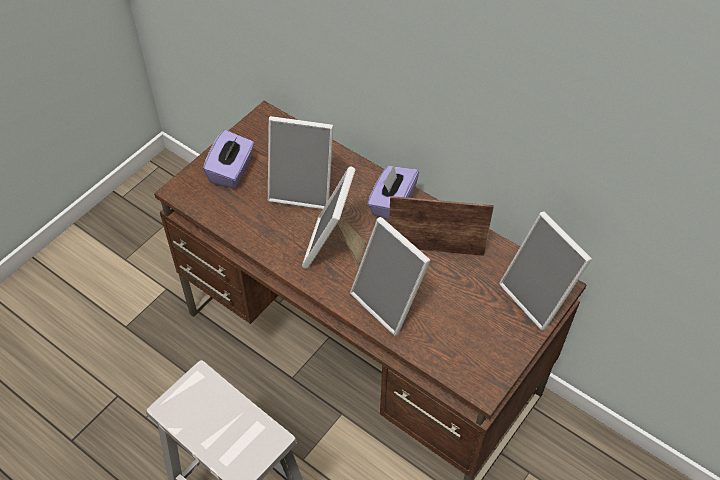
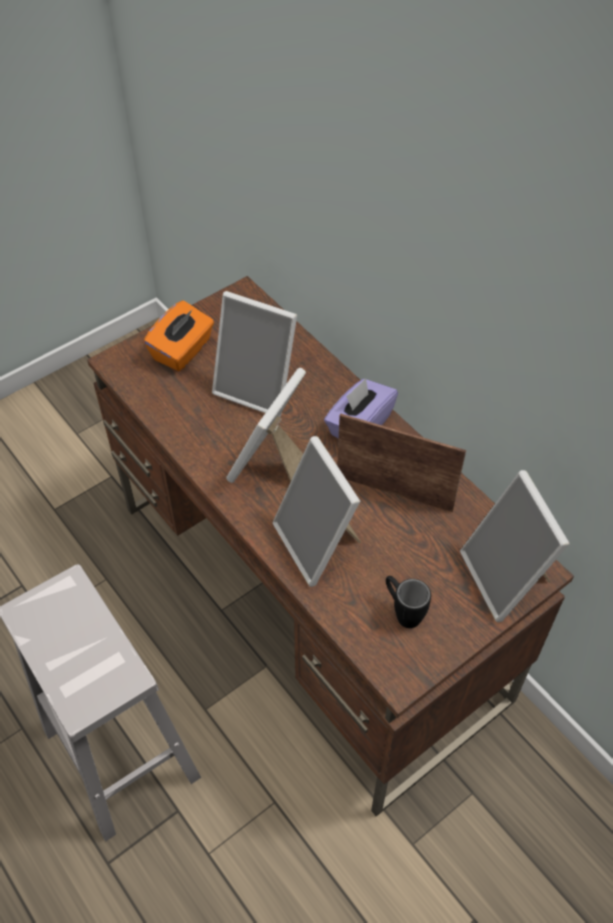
camera: 15 degrees right, 0 degrees up
purple tissue box [203,130,254,189] -> orange tissue box [144,300,214,371]
none -> black mug [386,576,431,628]

